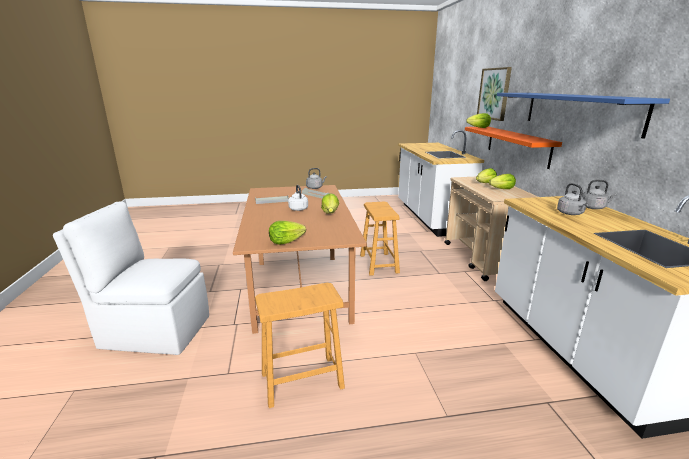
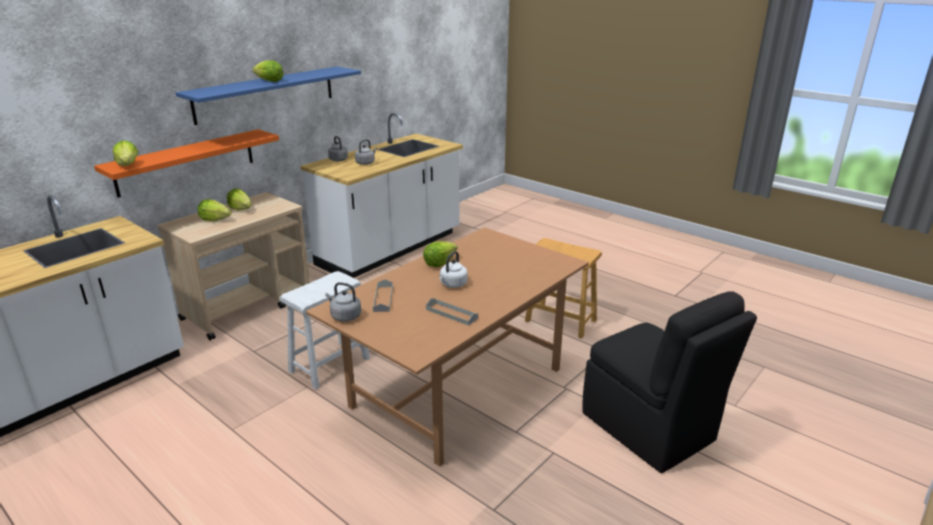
camera: 130 degrees left, 5 degrees up
white chair [53,201,209,355] -> black chair [582,291,757,473]
lettuce [269,221,306,245] -> lettuce moved to [252,60,284,82]
brown stool [360,202,400,276] -> white stool [279,271,370,389]
picture [477,67,512,121] -> none

